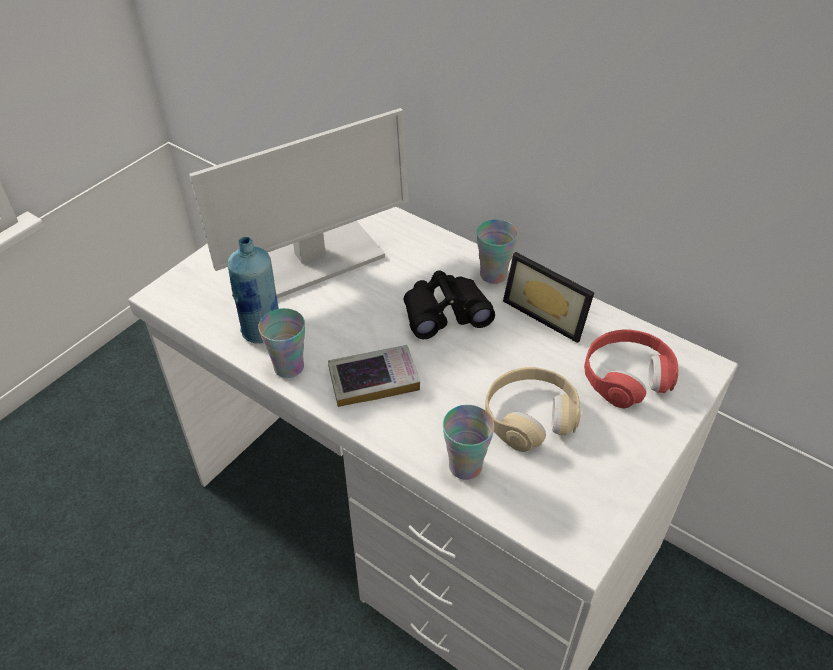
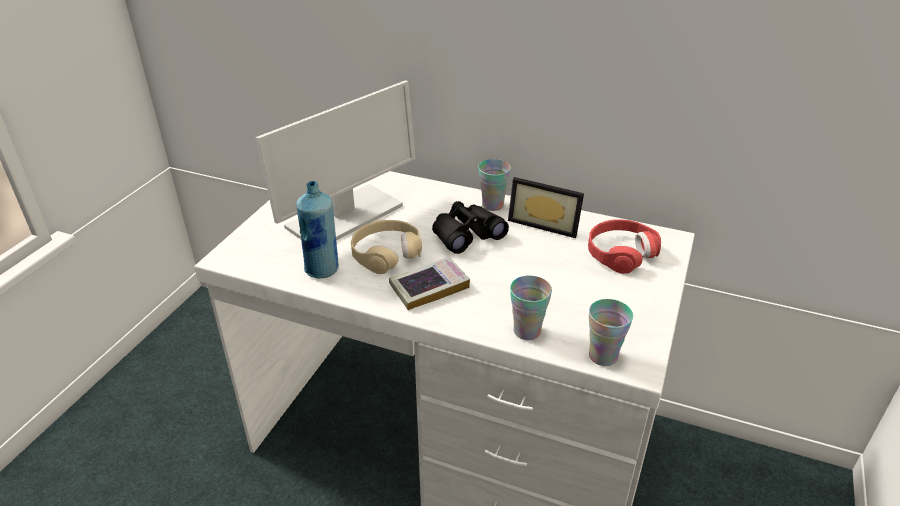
camera: 15 degrees left, 10 degrees down
cup [258,308,305,378] -> cup moved to [589,299,633,366]
beige headphones [485,367,581,452] -> beige headphones moved to [351,220,422,274]

